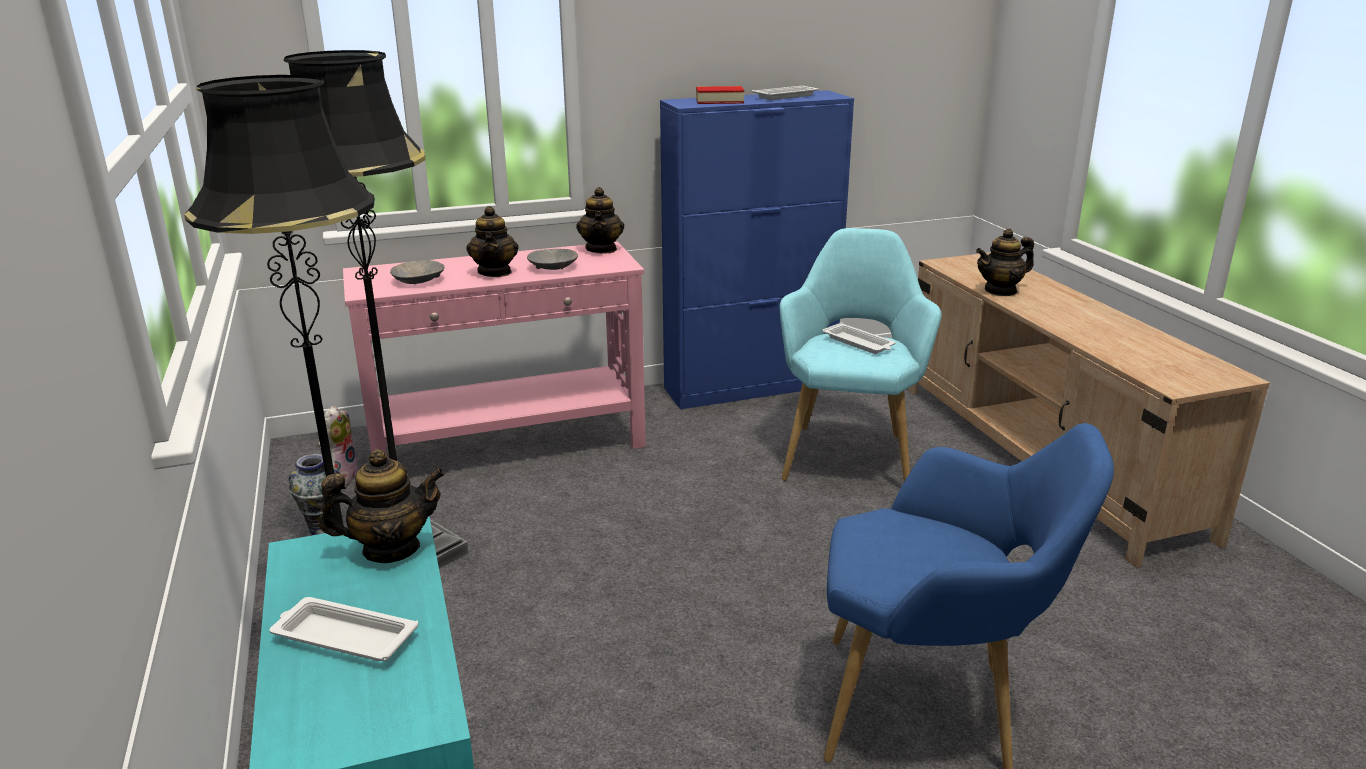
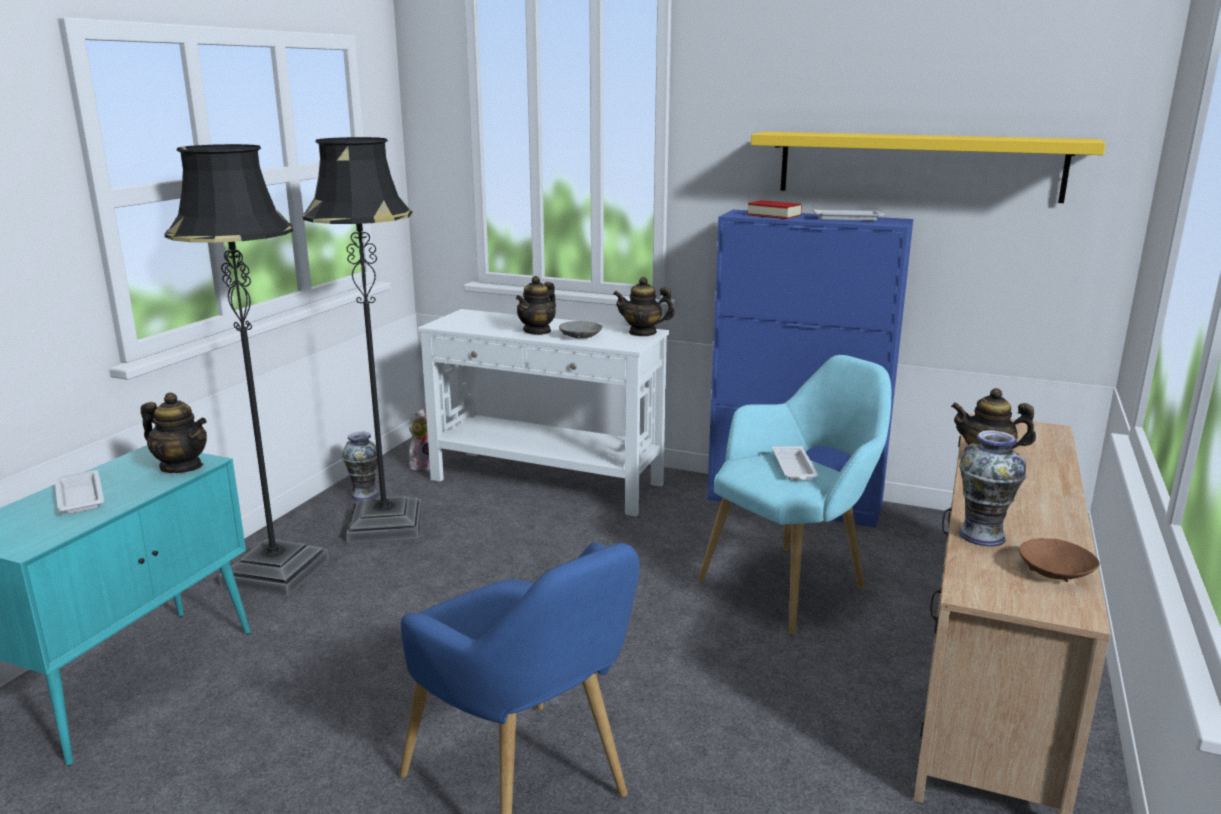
camera: 40 degrees right, 5 degrees down
pink console table [343,242,646,455] -> white console table [418,309,669,516]
grey bowl [390,260,444,285] -> none
teapot [576,187,624,254] -> teapot turned 60 degrees clockwise [613,277,675,336]
none -> yellow shelf [751,132,1106,203]
none -> vase [959,430,1026,547]
none -> brown bowl [1019,538,1100,582]

